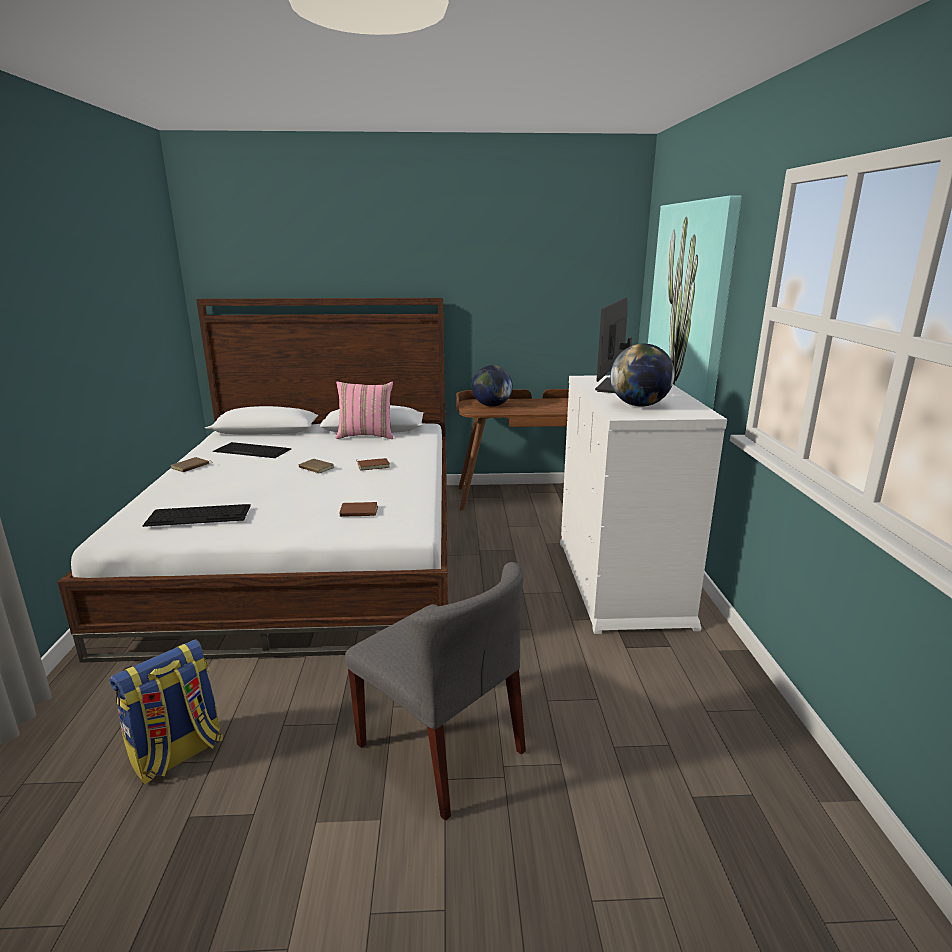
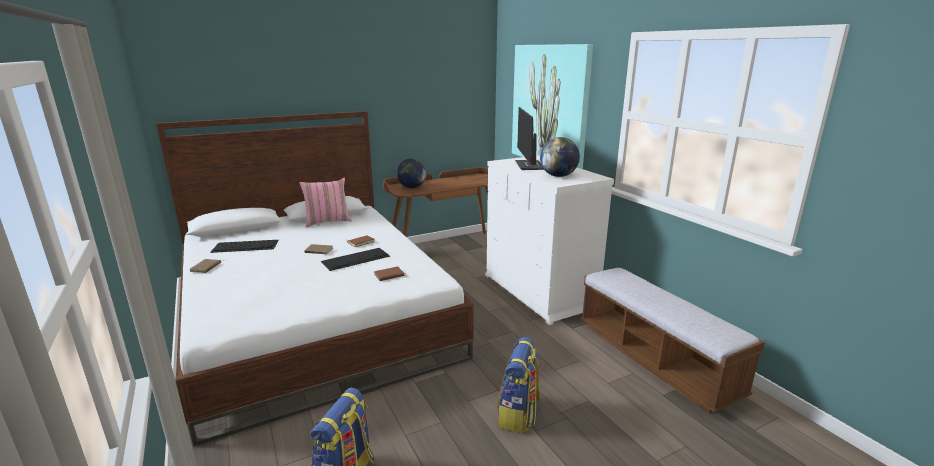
camera: 25 degrees left, 0 degrees up
keyboard [142,504,251,527] -> keyboard moved to [321,248,390,271]
grey chair [345,562,526,821] -> backpack [497,337,541,434]
none -> bench [581,267,765,413]

